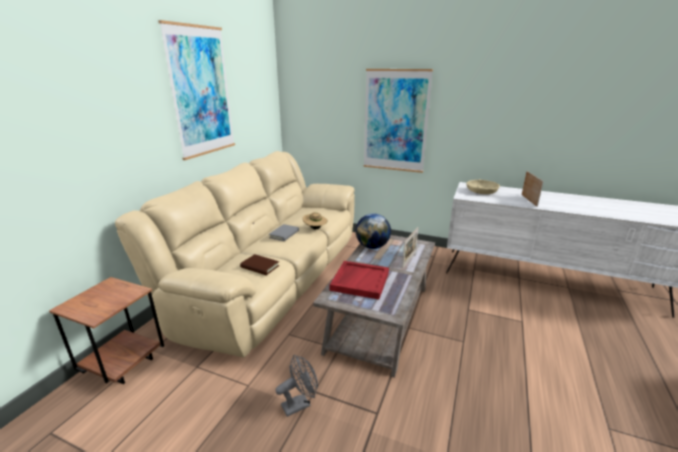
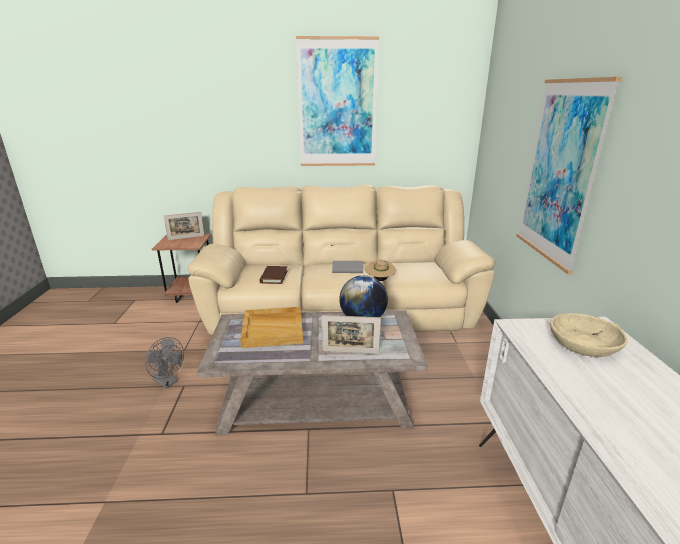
camera: 65 degrees right, 0 degrees up
red tray [330,261,389,299] -> beige tray [240,307,303,348]
picture frame [522,171,544,207] -> picture frame moved to [164,212,205,240]

